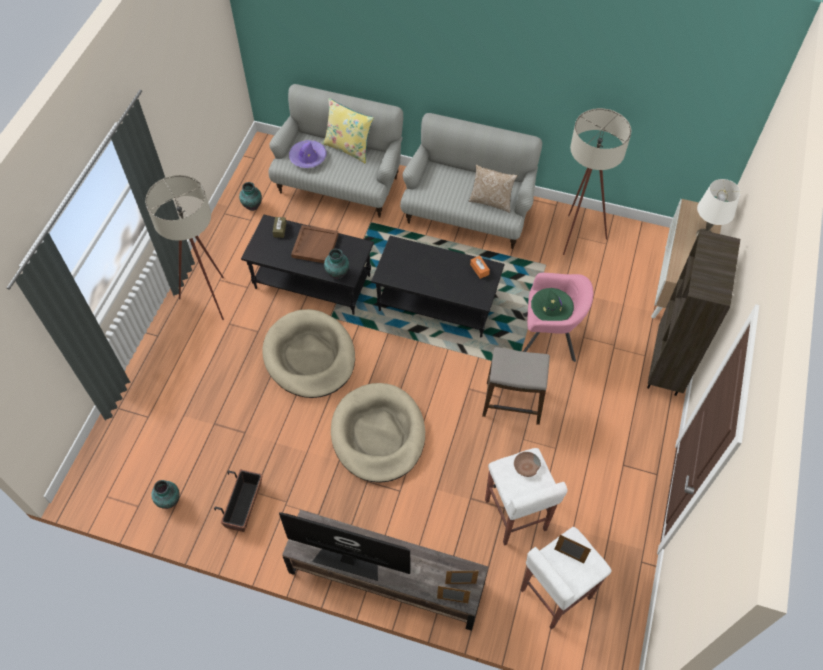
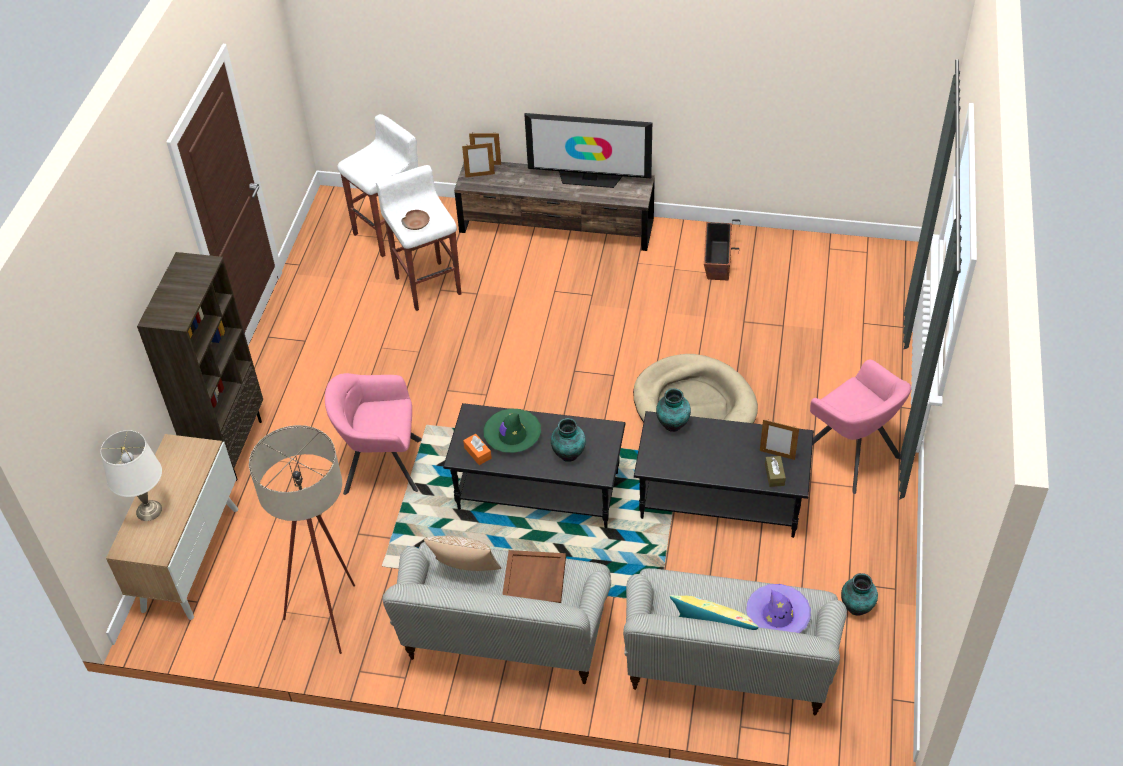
camera: 175 degrees right, 10 degrees down
beige floor lamp [145,175,224,320] -> pink armchair [810,359,911,494]
vase [151,480,180,509] -> vase moved to [551,418,586,462]
brown tray [291,225,339,263] -> brown tray moved to [502,550,566,603]
beige dog bed [331,383,425,483] -> none
stool [482,347,550,425] -> none
green hat [531,288,574,321] -> green hat moved to [483,408,541,453]
picture frame [555,535,591,563] -> picture frame moved to [760,419,799,460]

